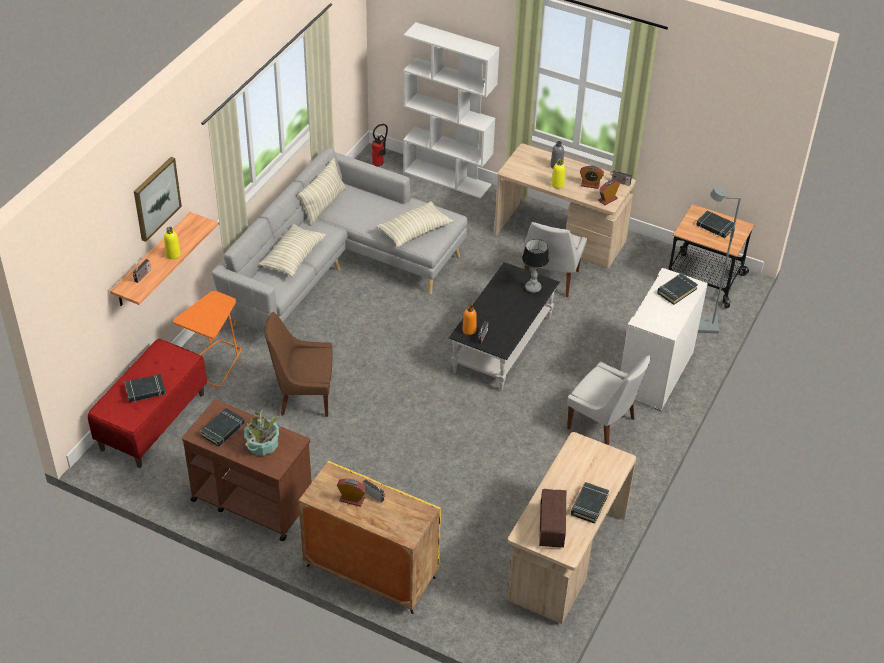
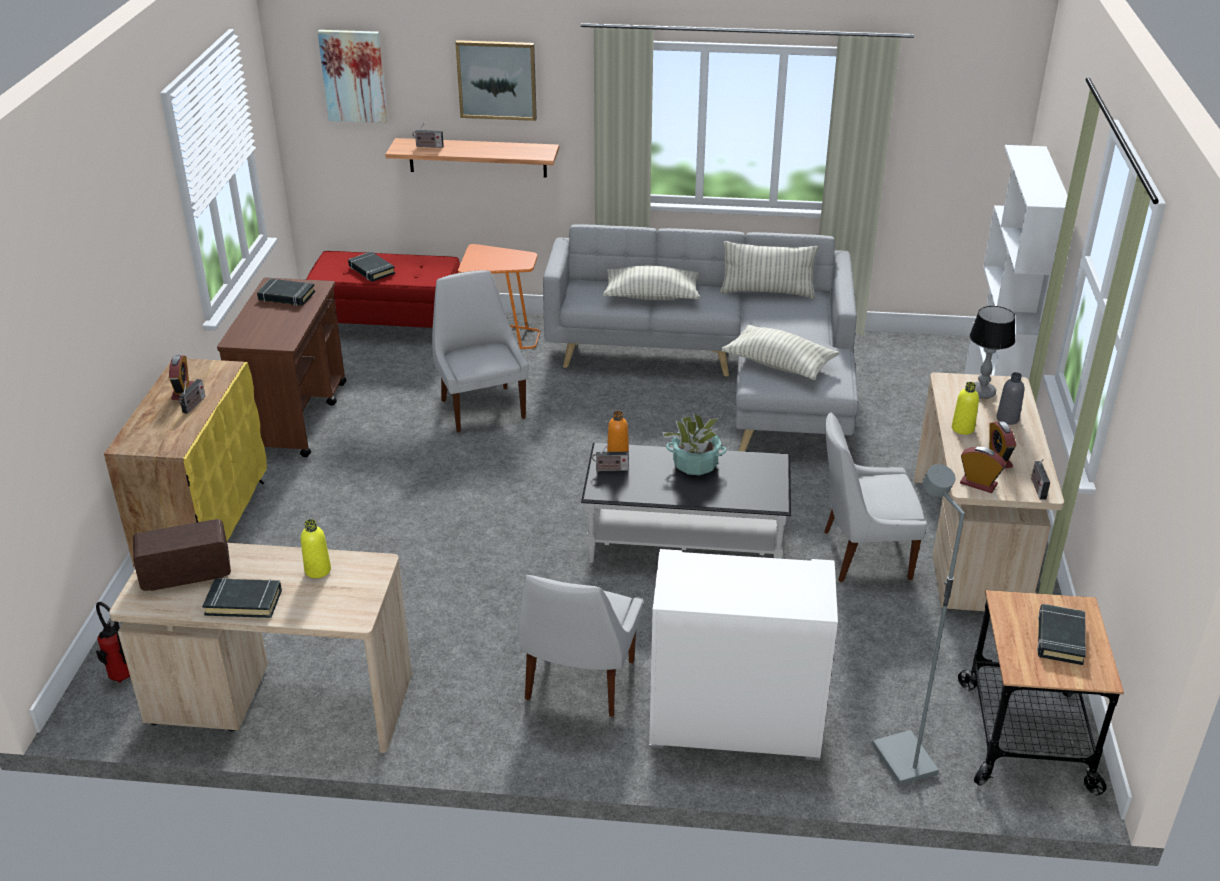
camera: 70 degrees right, 10 degrees down
yellow bottle [164,227,181,259] -> yellow bottle moved to [301,519,331,578]
potted plant [244,410,280,455] -> potted plant moved to [662,413,727,475]
brown chair [264,312,333,417] -> white chair [432,270,529,432]
fire extinguisher [372,124,388,167] -> fire extinguisher moved to [96,602,130,683]
table lamp [522,239,550,293] -> table lamp moved to [969,306,1015,399]
black book [657,273,698,305] -> none
none -> picture [318,30,388,123]

